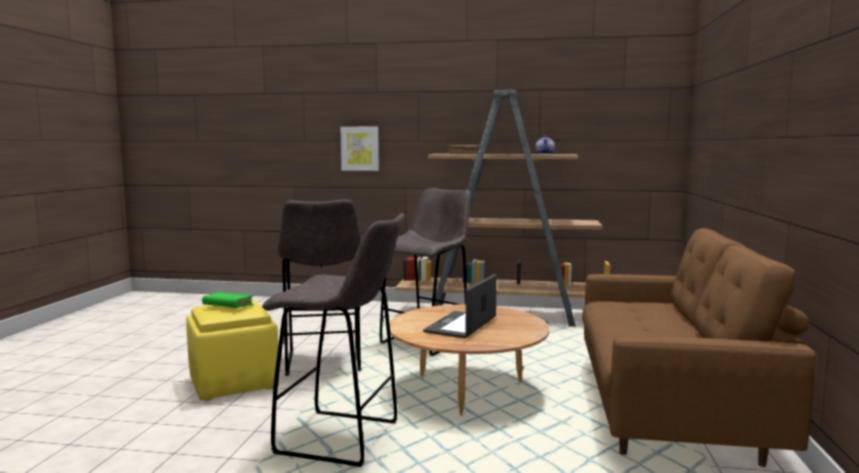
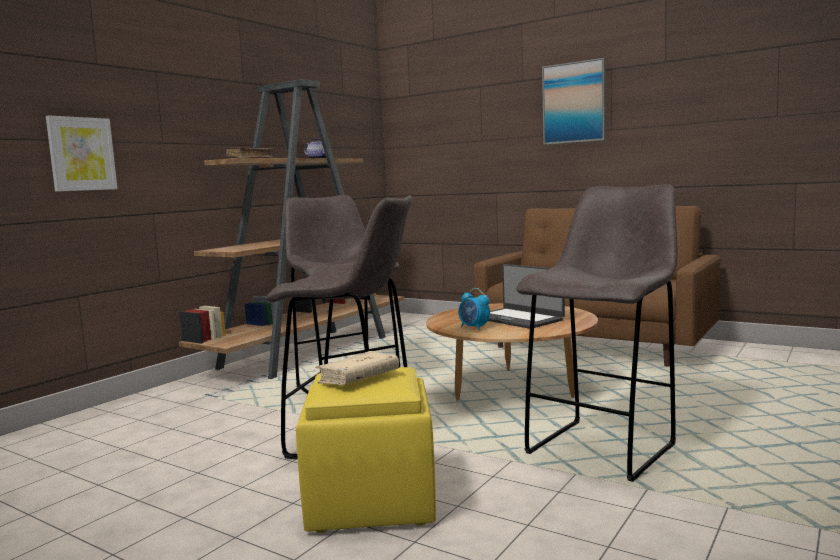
camera: 65 degrees left, 0 degrees up
green book [202,292,254,308] -> beige book [315,351,399,385]
none -> alarm clock [458,288,490,330]
none -> picture [542,58,606,145]

